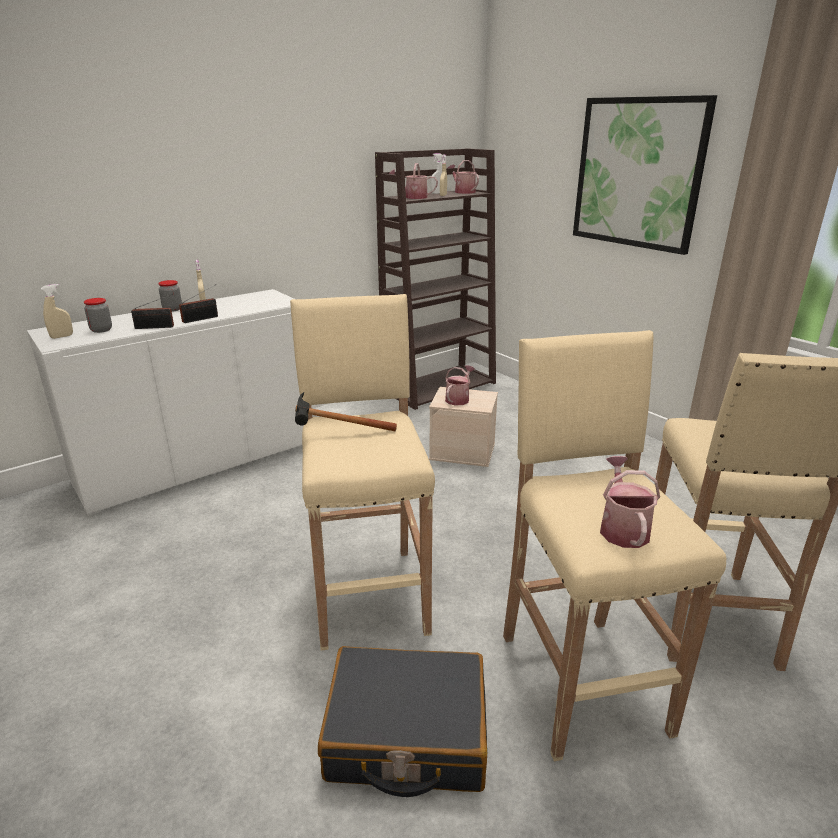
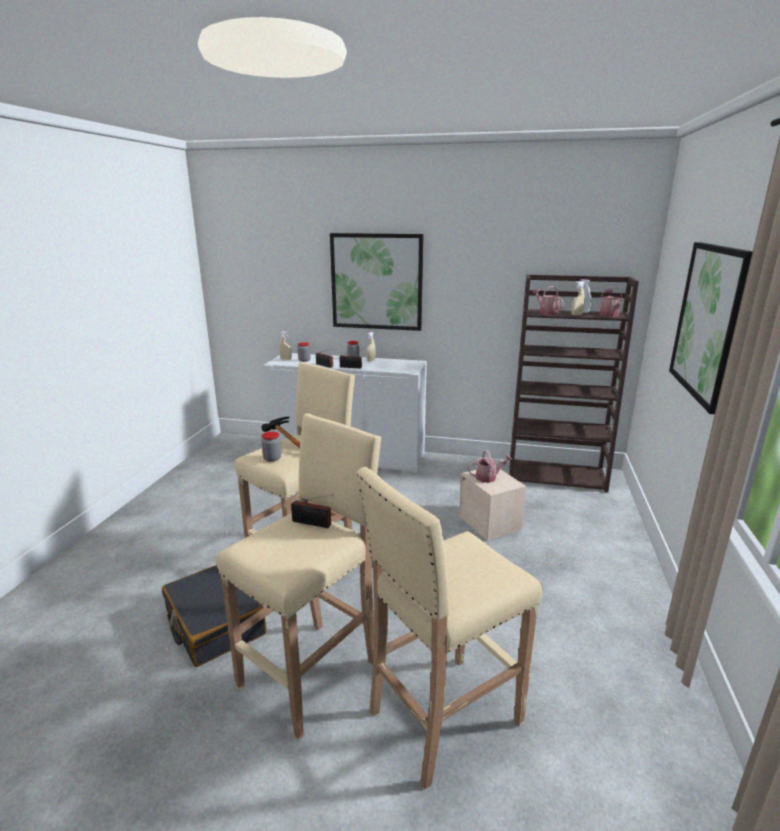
camera: 50 degrees right, 5 degrees down
watering can [600,456,660,548] -> none
none -> jar [261,432,281,462]
none -> radio [291,495,333,528]
none -> picture [330,233,424,331]

